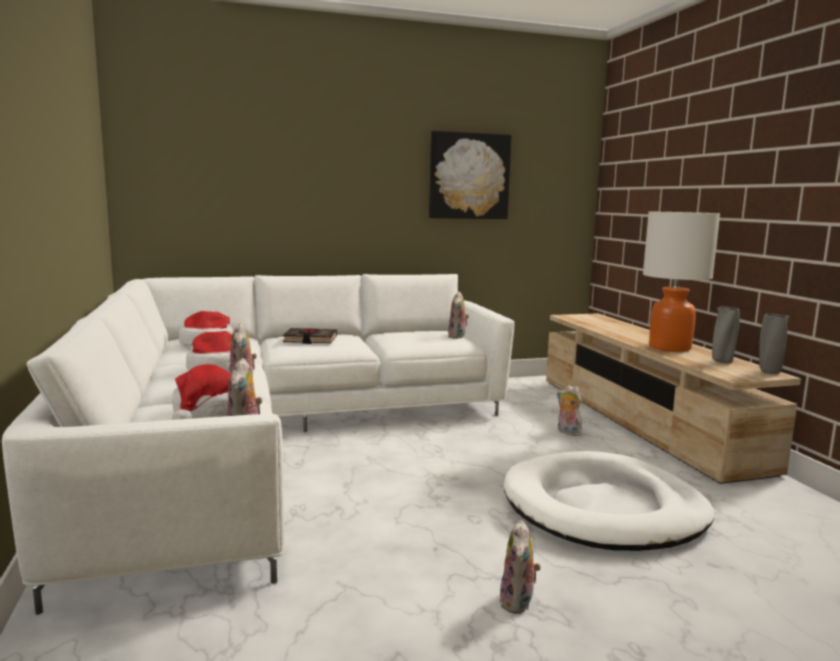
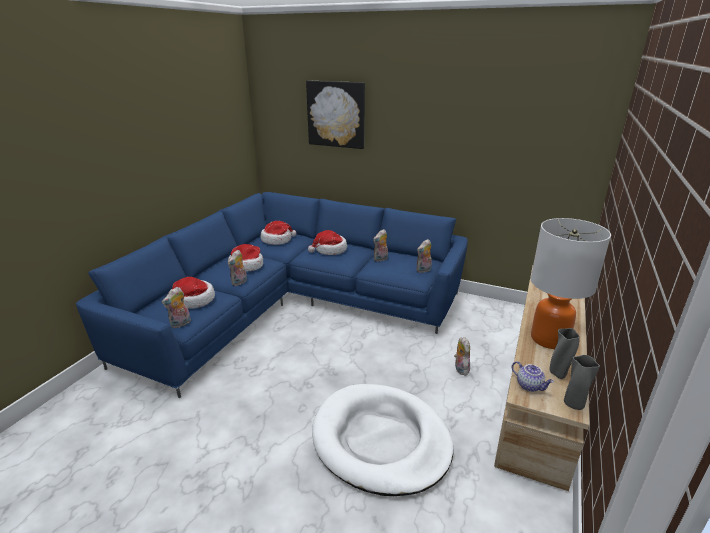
camera: 40 degrees right, 15 degrees up
white sofa [2,274,515,615] -> blue sofa [76,192,468,398]
black book [283,328,337,344] -> hat [308,230,347,255]
picture [429,131,512,219] -> picture moved to [306,81,365,149]
plush toy [499,520,541,614] -> plush toy moved to [373,229,388,262]
none -> teapot [512,361,554,392]

